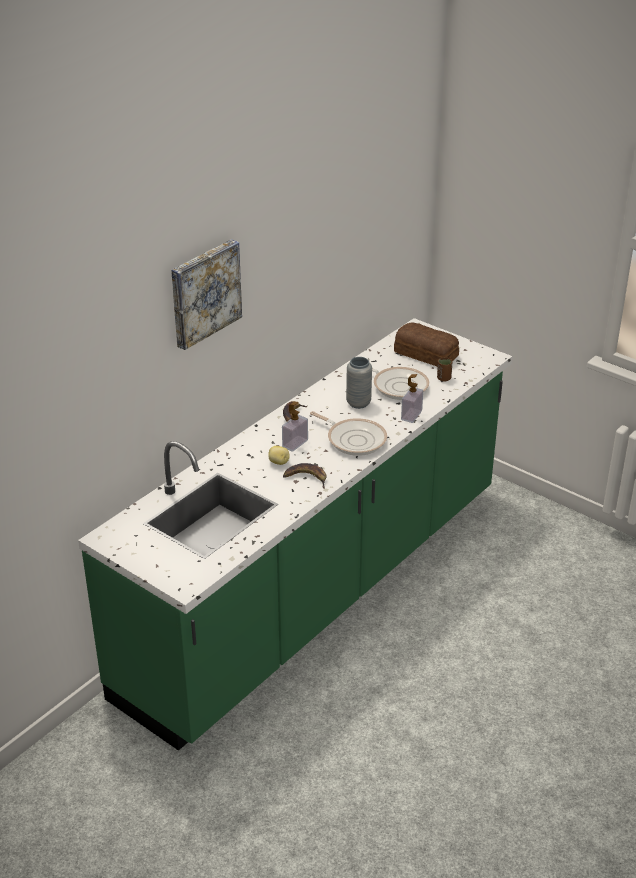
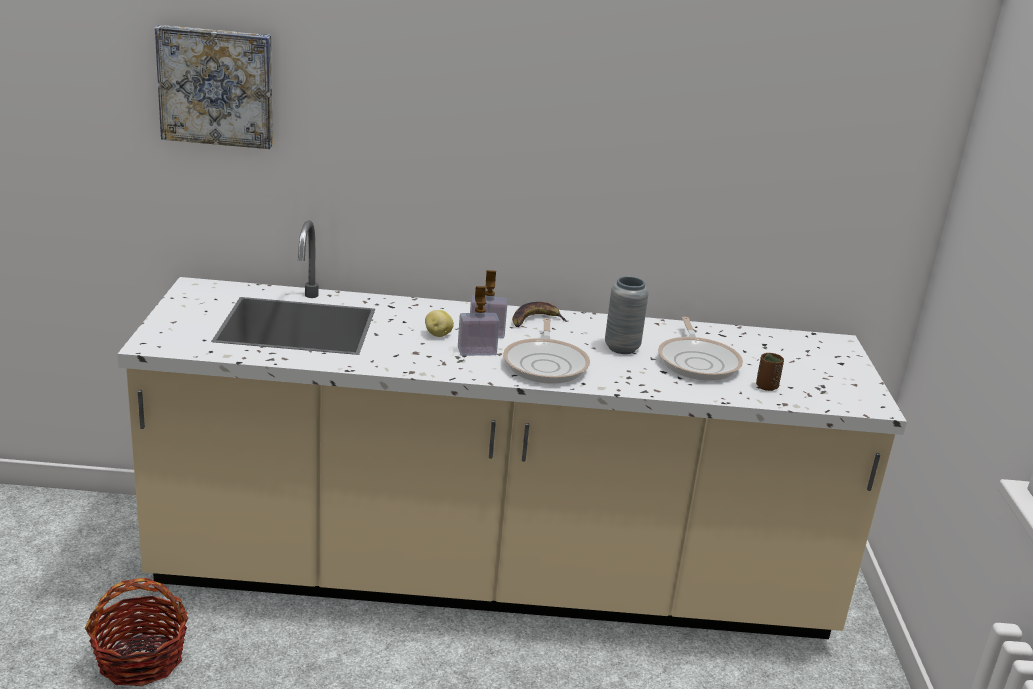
camera: 50 degrees right, 10 degrees down
green counter [78,318,512,751] -> beige counter [117,220,907,639]
picture [171,239,242,350] -> picture moved to [155,25,273,149]
banana [283,463,326,489] -> none
bread [394,323,459,367] -> none
soap dispenser [401,374,423,423] -> soap dispenser moved to [458,286,500,356]
none -> basket [85,578,188,686]

